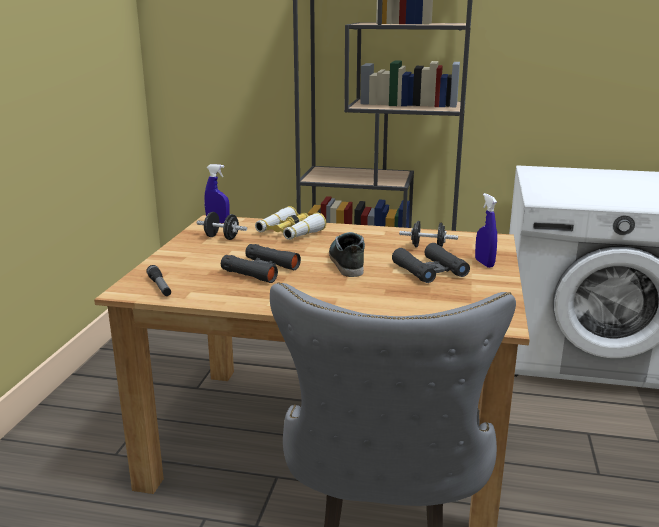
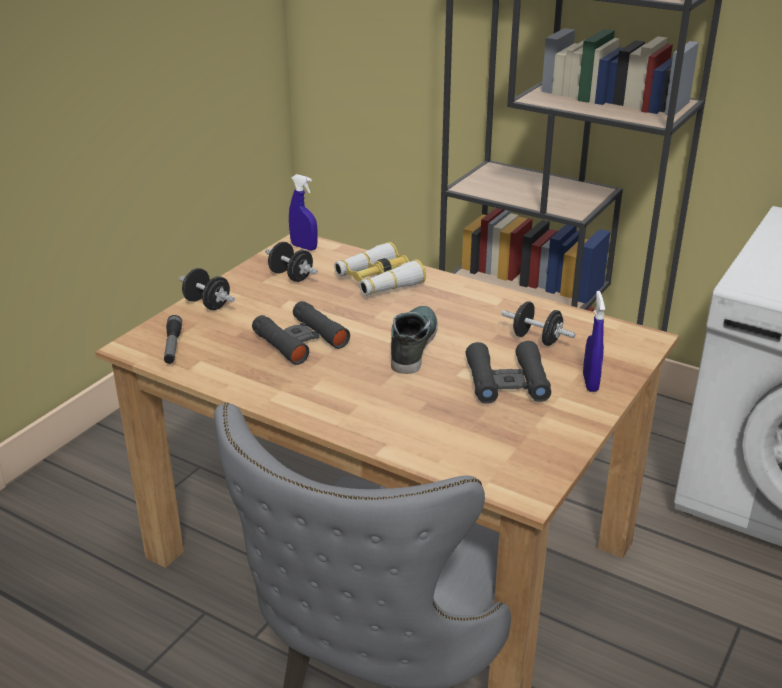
camera: 20 degrees right, 10 degrees up
none -> black dumbbell [179,268,235,310]

